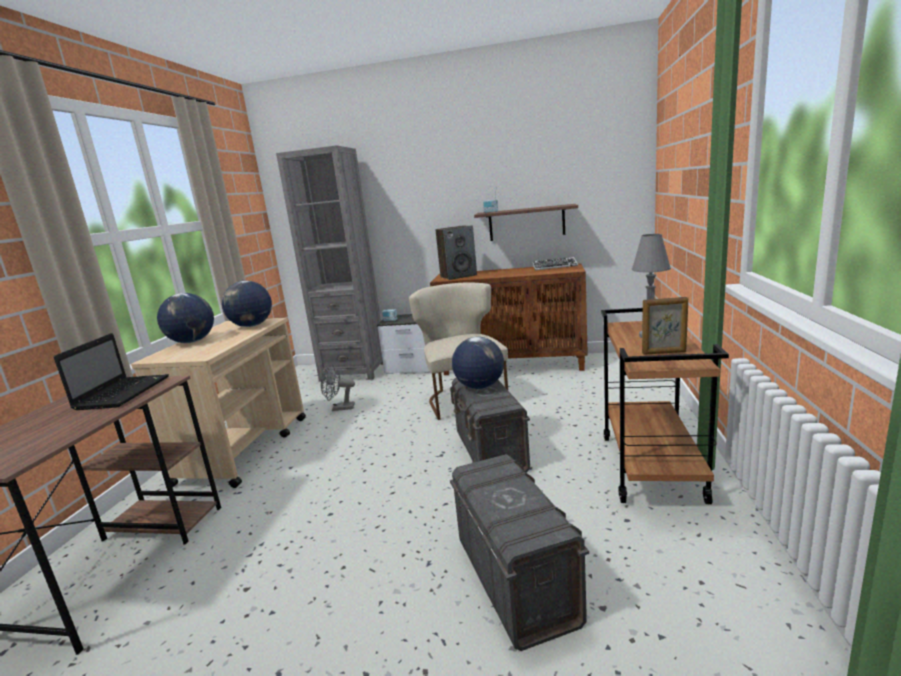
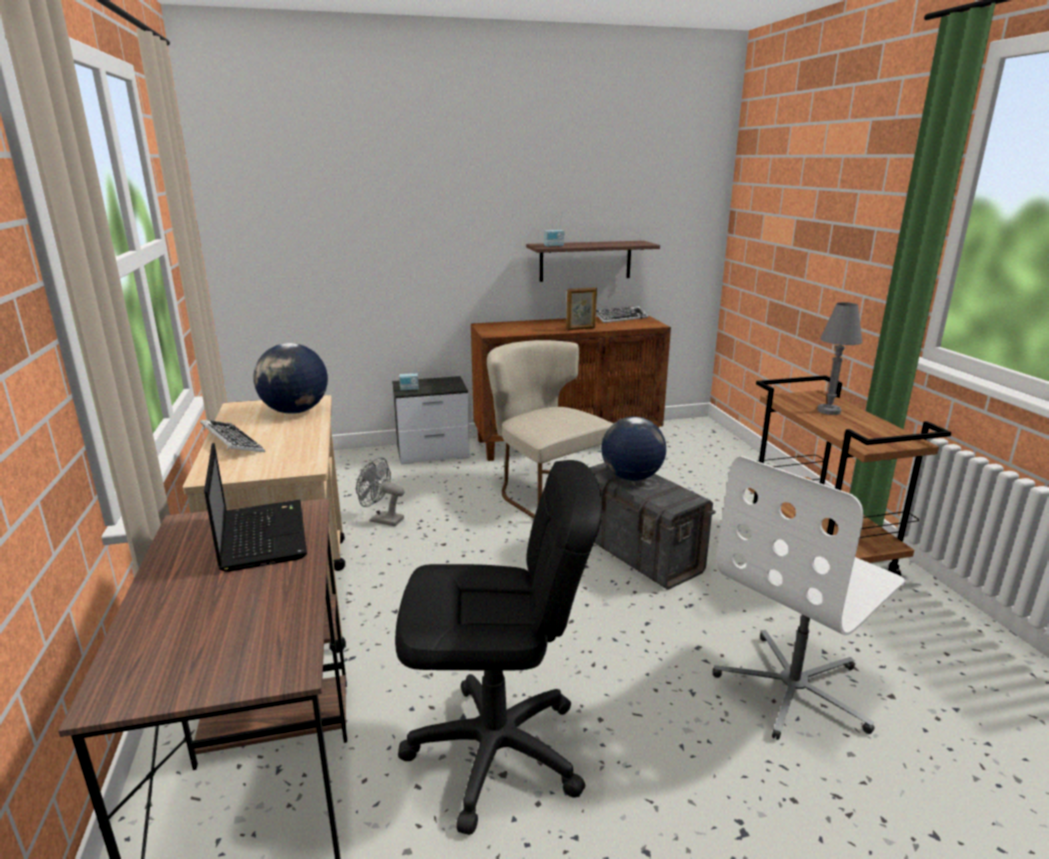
camera: 25 degrees left, 5 degrees up
globe [157,293,214,343] -> keyboard [200,420,265,452]
grey bookcase [276,145,383,381] -> none
grey fan [321,364,355,411] -> grey fan turned 45 degrees clockwise [356,458,405,526]
speaker [436,225,477,280] -> none
grey storage box [450,454,589,651] -> white office chair [713,456,906,740]
picture frame [642,297,688,355] -> picture frame moved to [566,287,597,330]
none -> black office chair [395,460,602,835]

